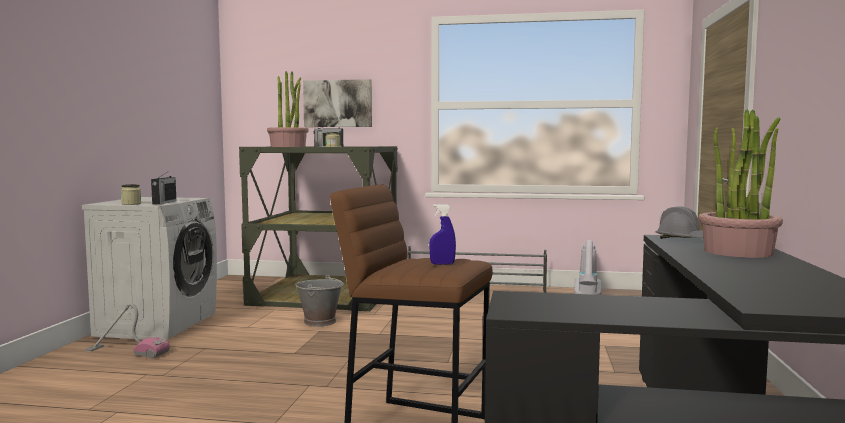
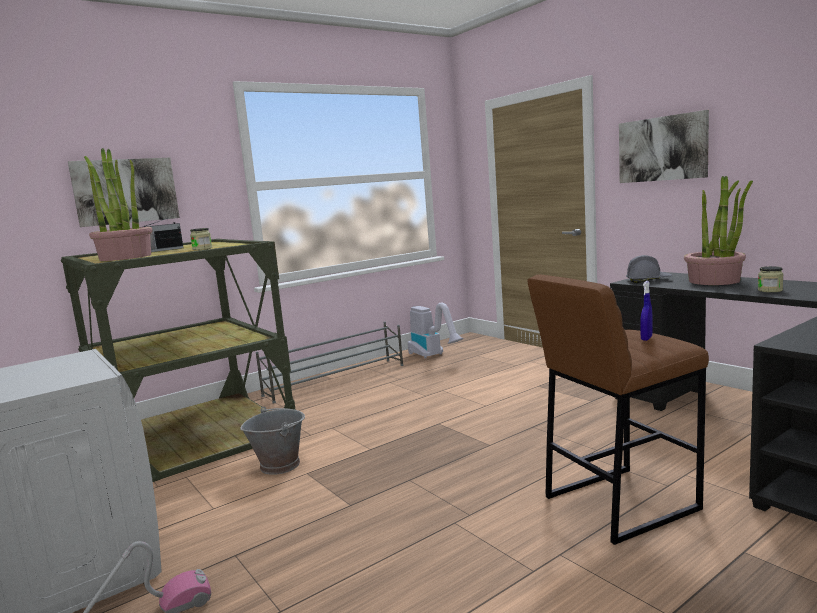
camera: 45 degrees left, 5 degrees up
jar [121,184,141,205] -> jar moved to [758,266,784,292]
radio [151,171,176,204] -> none
none -> picture [619,110,709,183]

